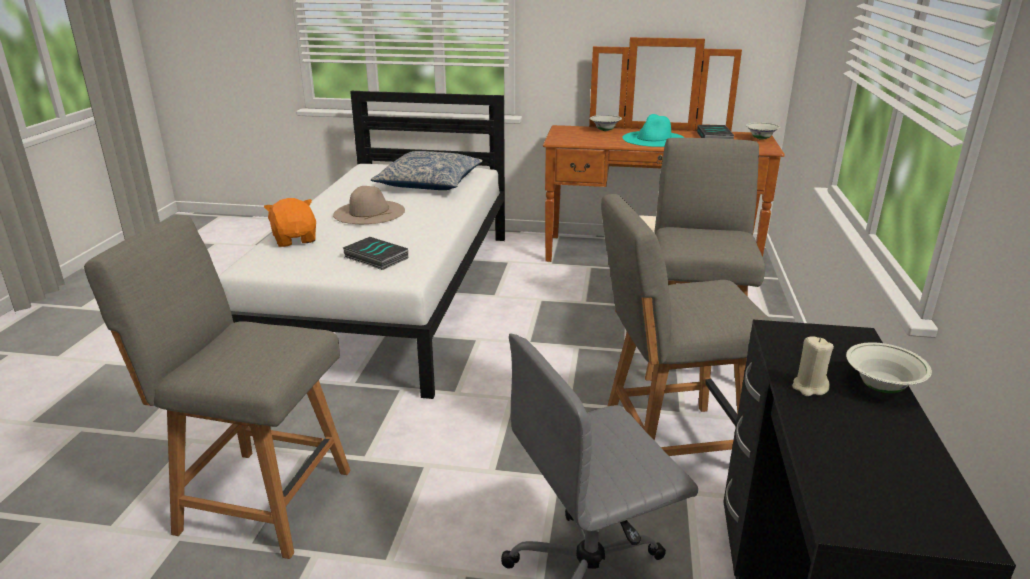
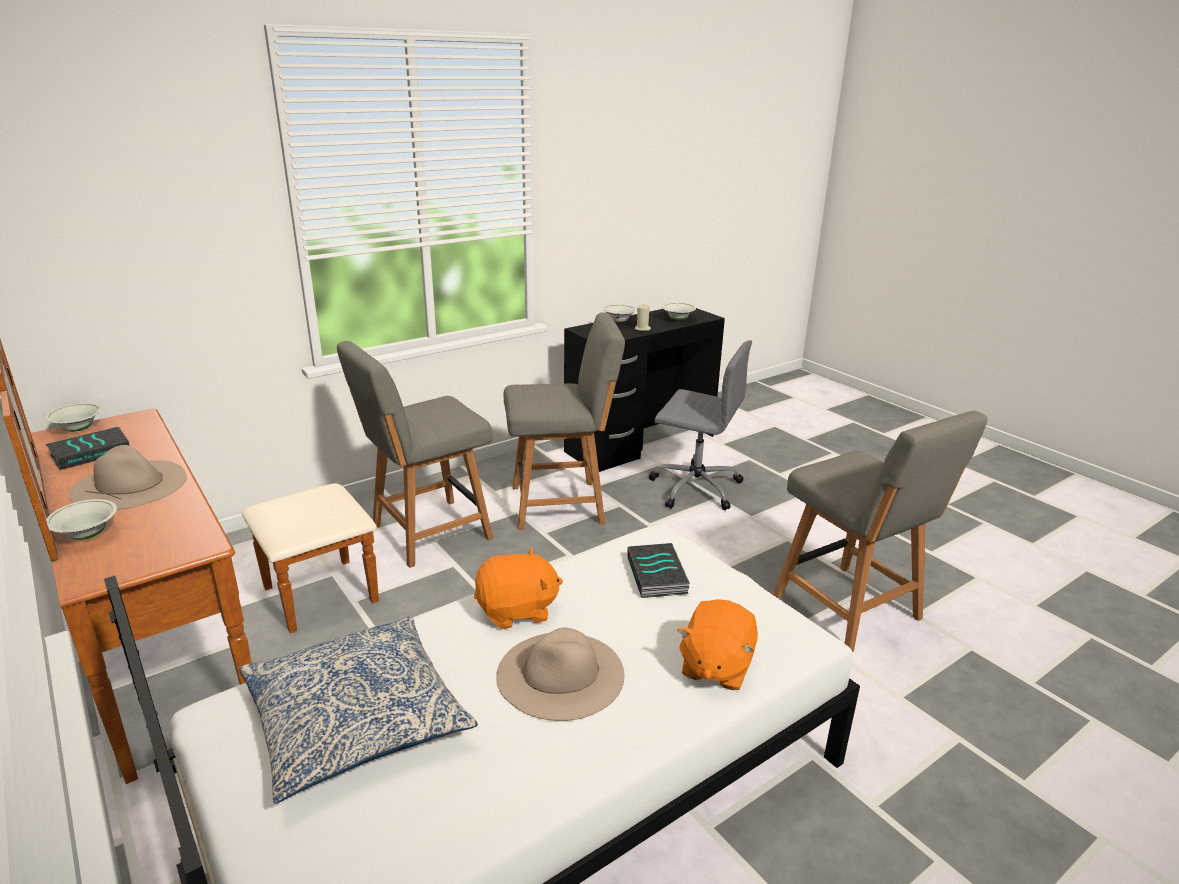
camera: 135 degrees left, 0 degrees up
grey chair [601,194,772,456] -> grey chair turned 45 degrees counterclockwise [504,312,625,530]
turquoise hat [622,114,684,147] -> beige hat [69,445,187,510]
none -> orange plush toy [474,547,563,629]
none -> white bowl [662,303,696,321]

